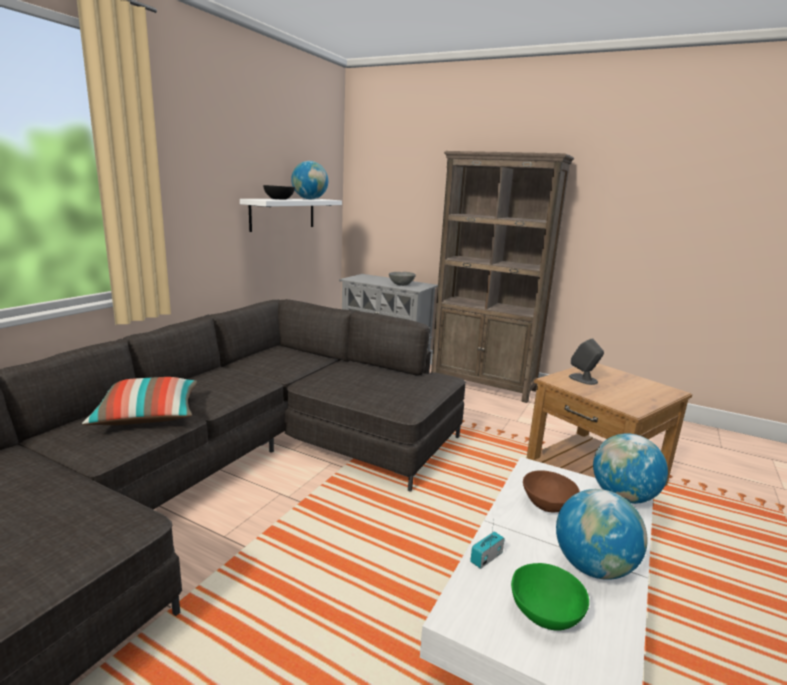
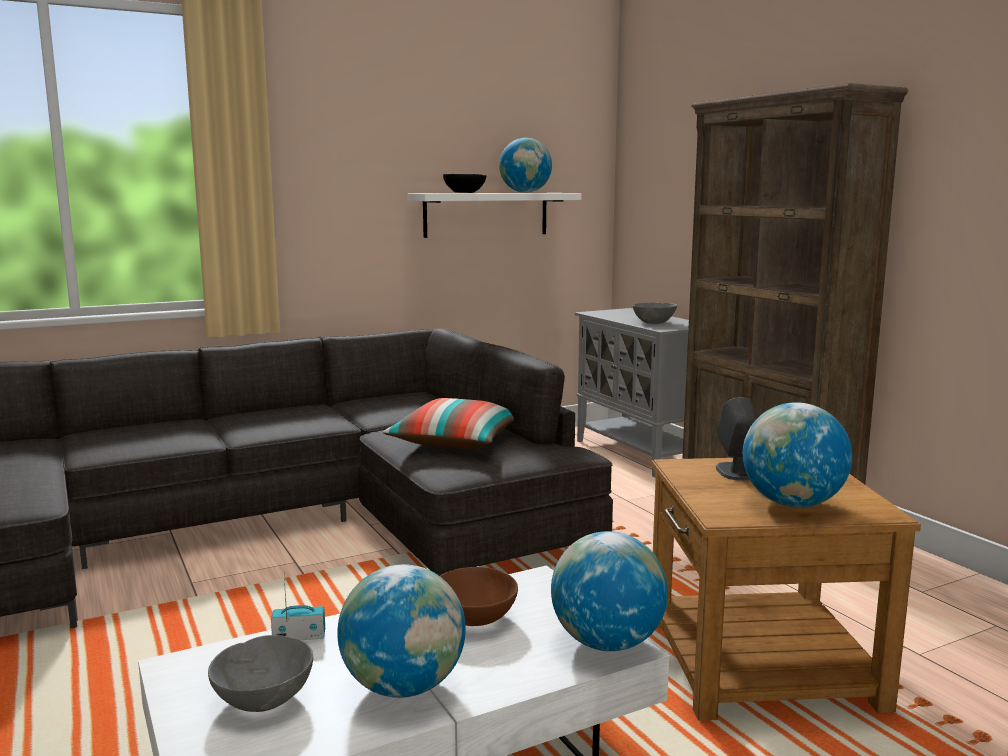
camera: 35 degrees right, 5 degrees down
pillow [82,377,197,425] -> pillow moved to [383,398,514,449]
green bowl [511,563,589,631] -> grey bowl [208,635,313,712]
none -> globe [743,402,852,508]

